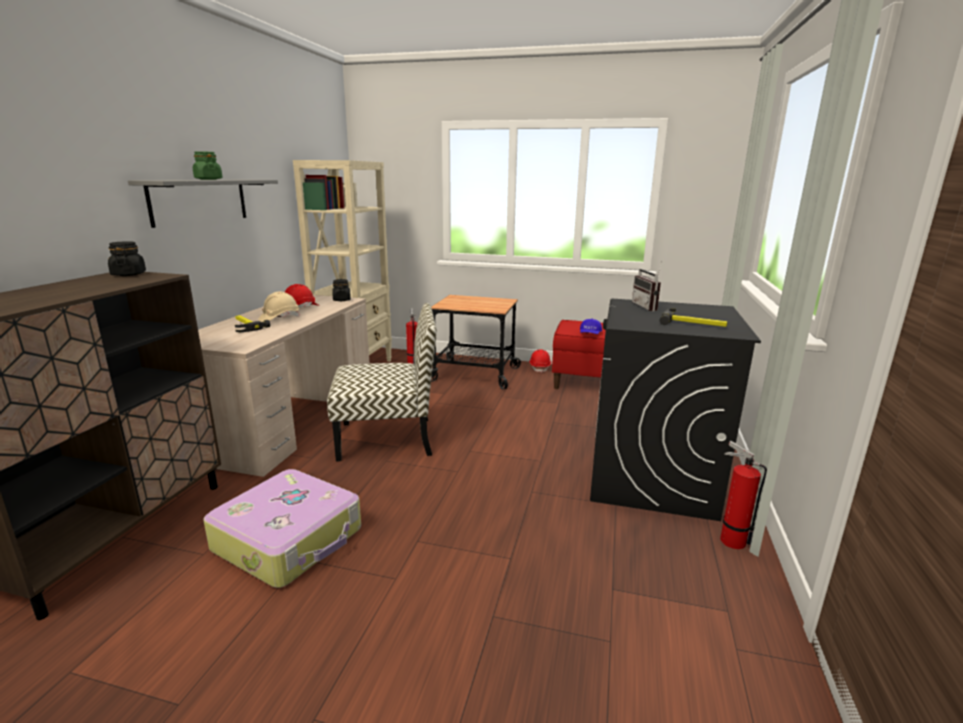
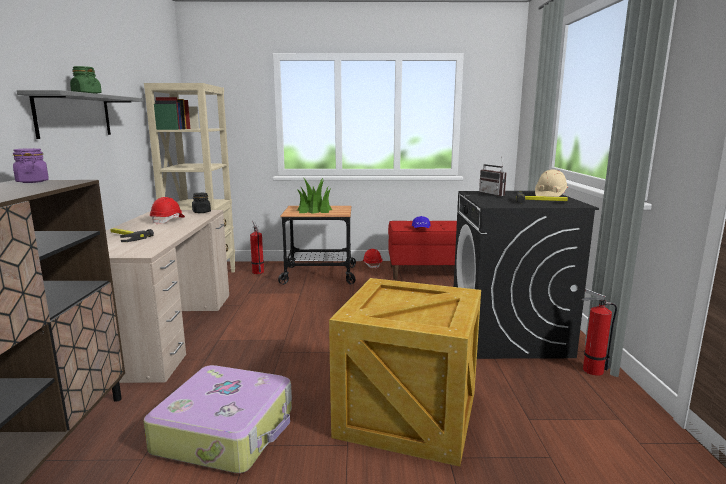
camera: 15 degrees left, 5 degrees down
black jar [108,241,146,276] -> purple jar [13,148,49,183]
beige hard hat [258,292,300,322] -> beige hard hat moved to [535,169,568,197]
chair [327,303,437,462] -> none
none -> potted plant [296,177,332,214]
none -> crate [329,278,481,466]

